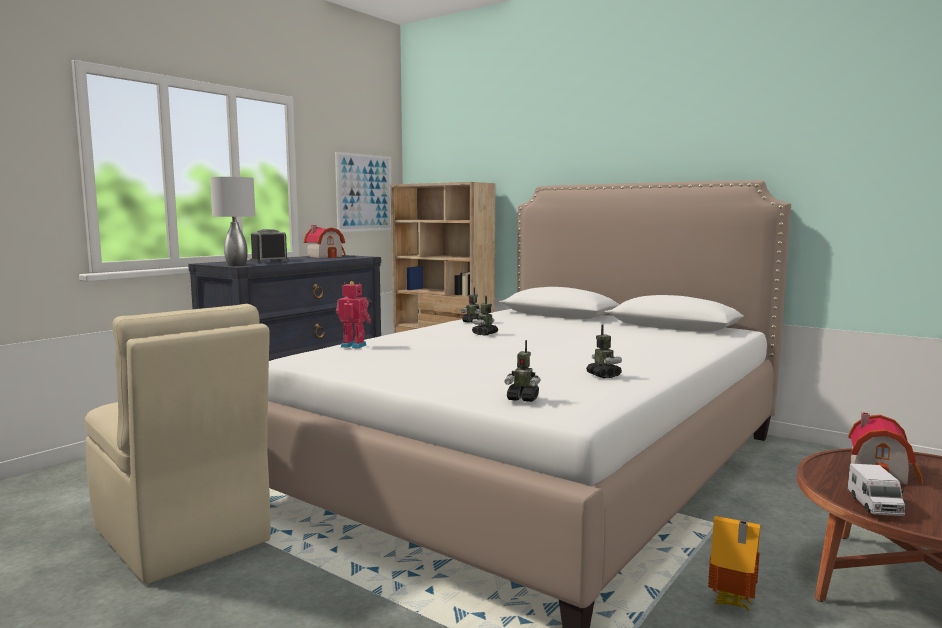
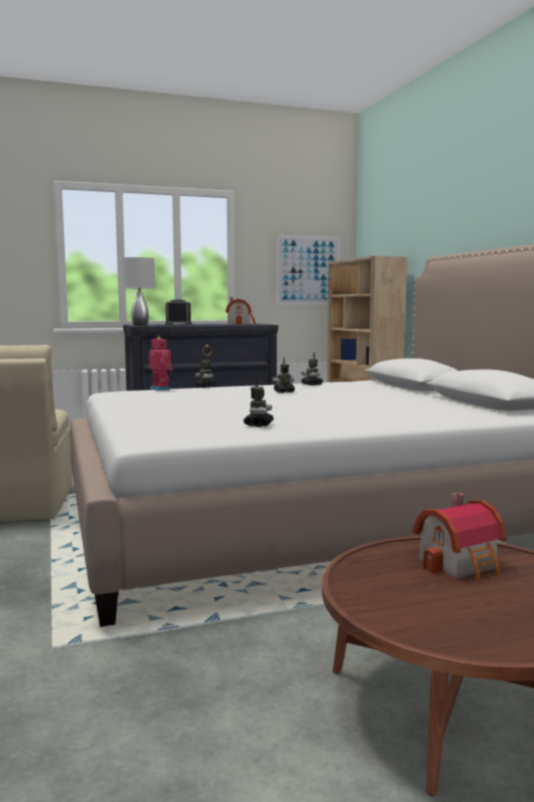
camera: 35 degrees right, 0 degrees up
toy robot [505,340,540,402] -> toy robot moved to [194,353,217,387]
toy house [708,516,761,612] -> none
toy truck [847,464,905,516] -> none

